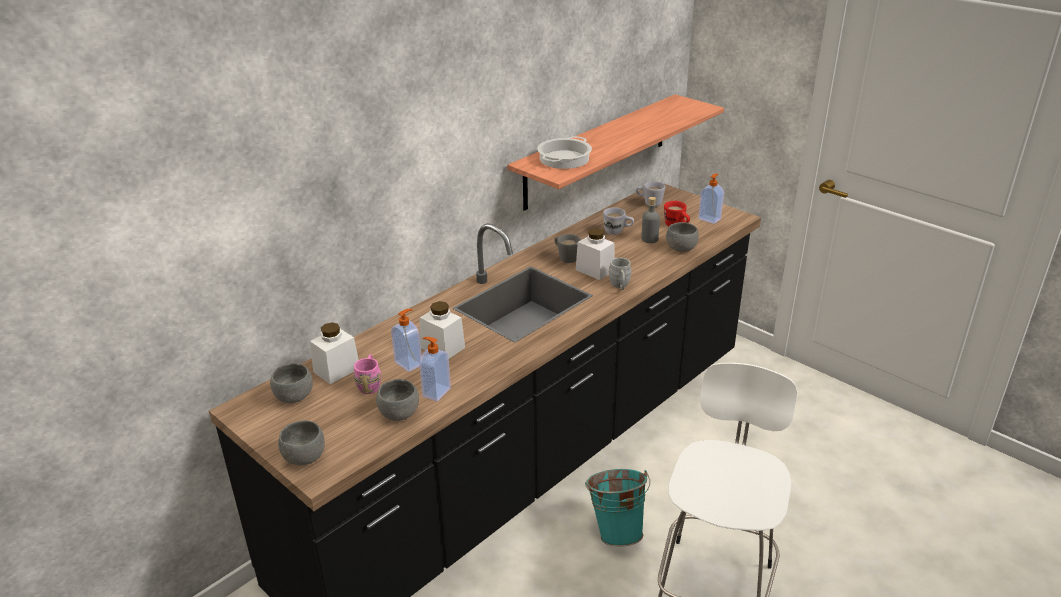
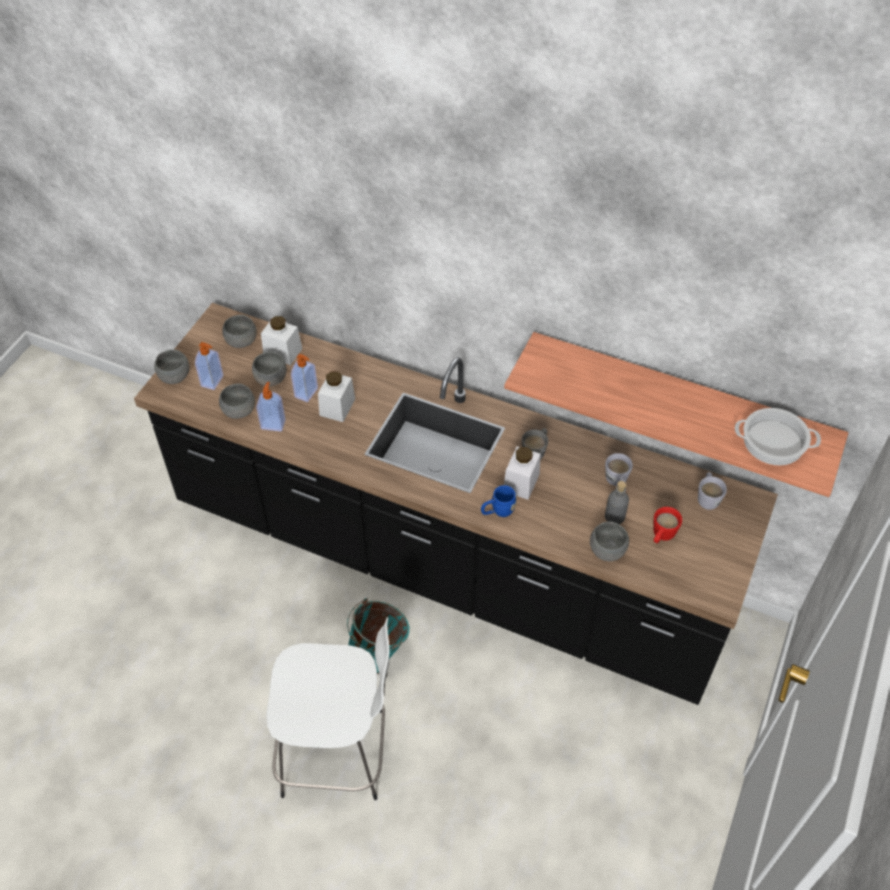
camera: 70 degrees right, 20 degrees up
pink mug [353,354,381,394] -> grey bowl [252,352,287,386]
cooking pot [537,136,592,169] -> cooking pot moved to [735,408,821,466]
grey mug [609,258,631,290] -> blue mug [481,485,517,517]
soap dispenser [698,173,724,224] -> soap dispenser moved to [195,342,223,390]

